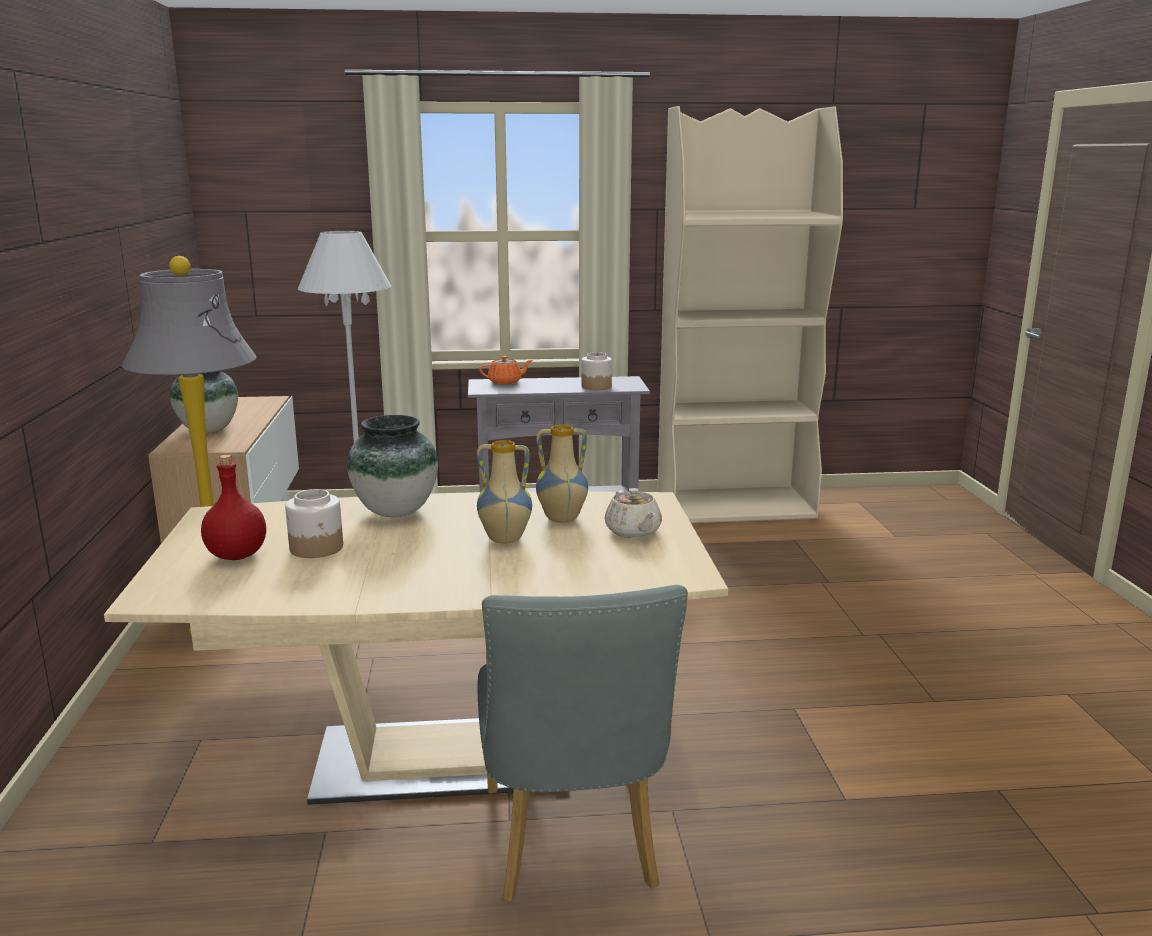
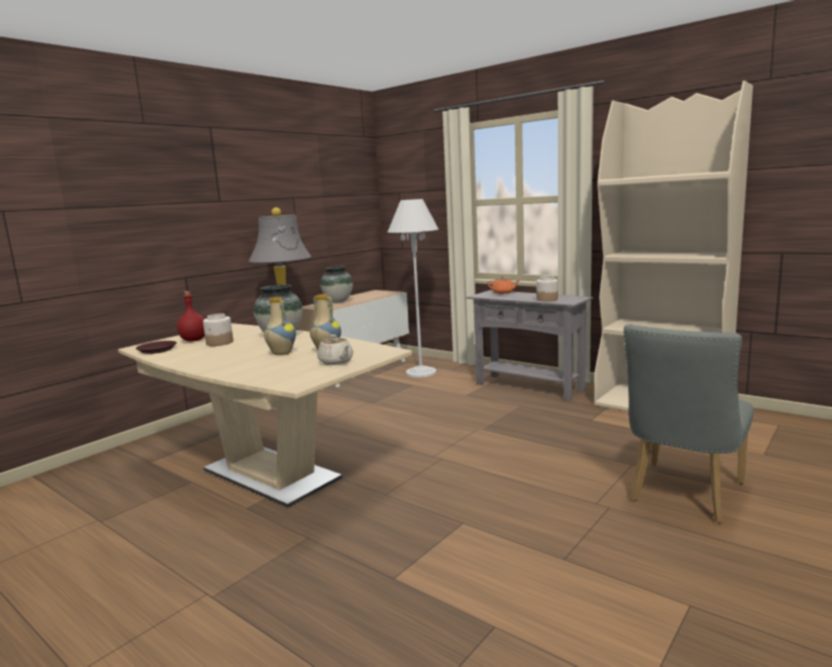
camera: 45 degrees right, 5 degrees down
grey chair [477,585,688,902] -> grey chair moved to [624,325,754,523]
beige teapot [604,488,662,538] -> beige teapot turned 60 degrees counterclockwise [317,335,353,365]
none -> brown plate [136,341,177,354]

